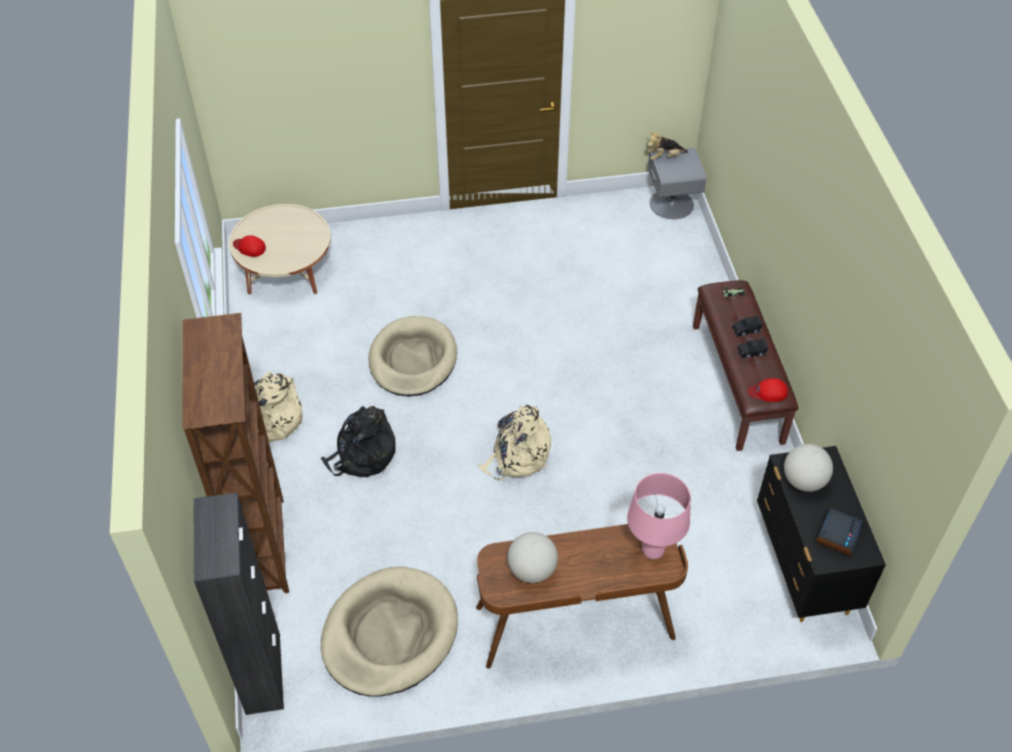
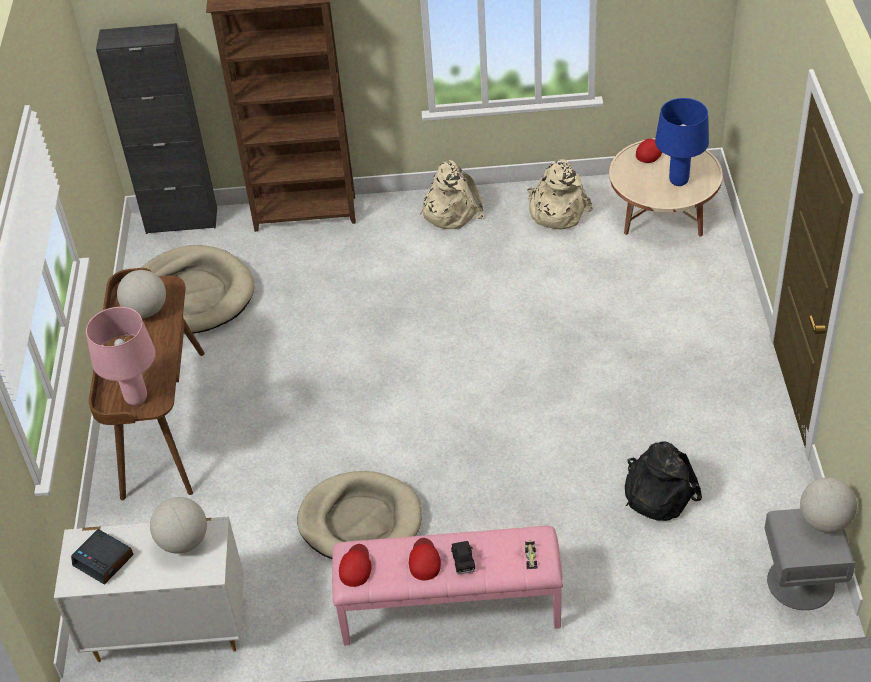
camera: 100 degrees right, 5 degrees down
black backpack [321,406,396,477] -> black backpack moved to [625,442,702,521]
beige dog bed [369,316,457,396] -> beige dog bed moved to [297,471,422,559]
beige backpack [478,404,551,481] -> beige backpack moved to [527,159,593,230]
plush toy [648,132,688,160] -> globe [800,477,857,533]
brown bench [693,280,798,451] -> pink bench [332,526,563,646]
black toy car [737,338,769,358] -> red cap [409,538,441,580]
black dresser [757,446,886,622] -> white dresser [54,517,244,662]
none -> blue table lamp [655,98,709,186]

